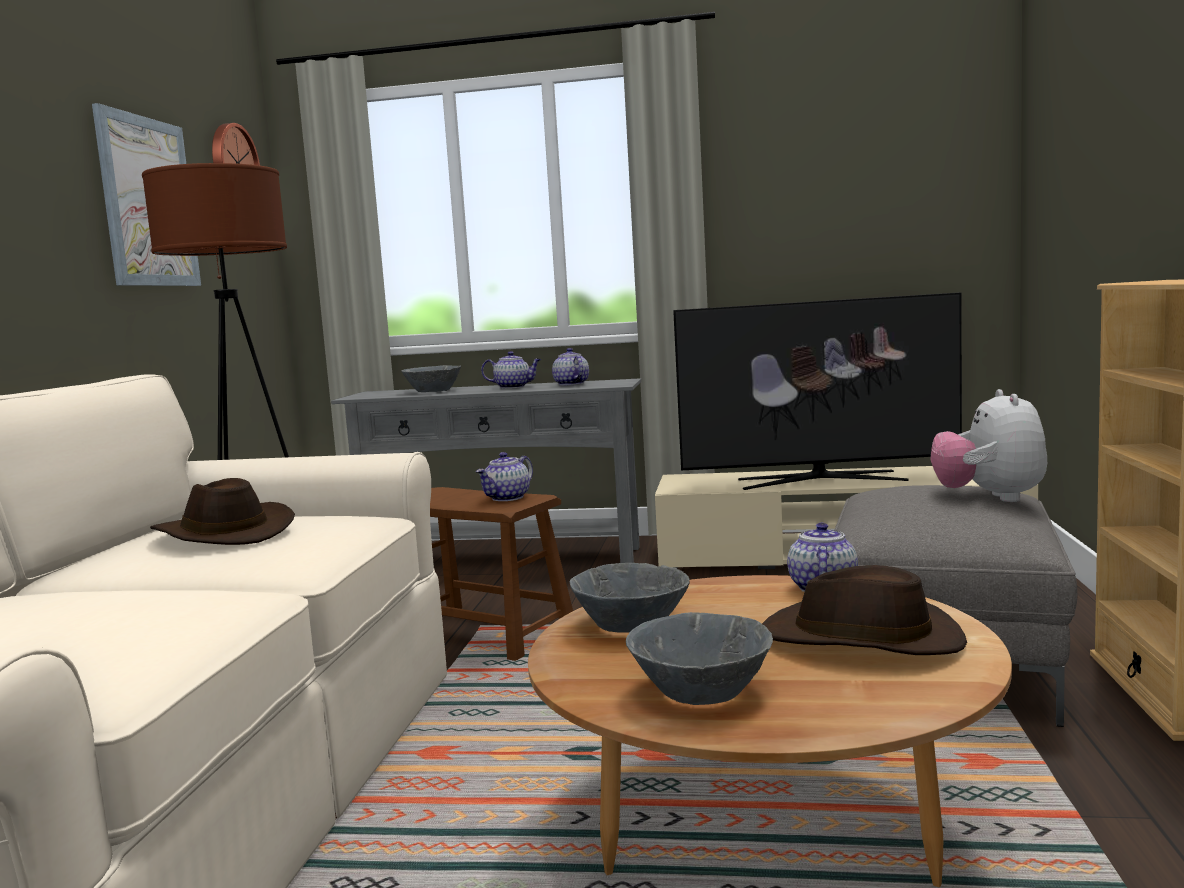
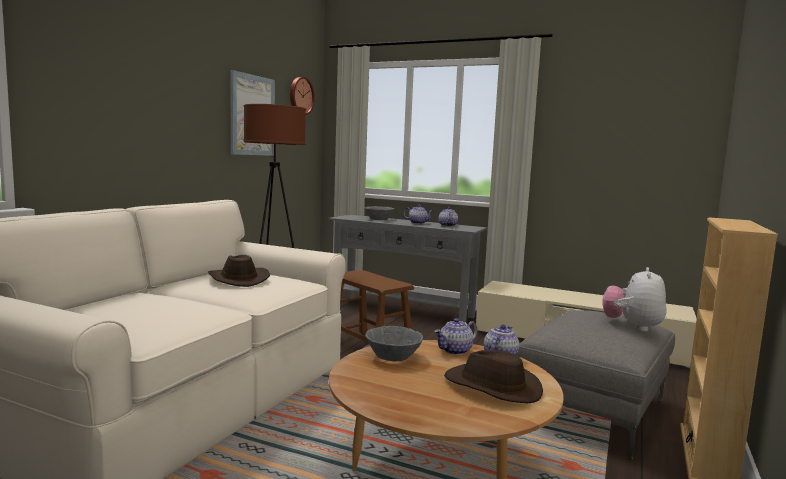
camera: 15 degrees right, 0 degrees up
teapot [476,452,533,501] -> teapot moved to [434,318,478,355]
grey bowl [626,612,773,705] -> none
television [673,292,962,490] -> none

